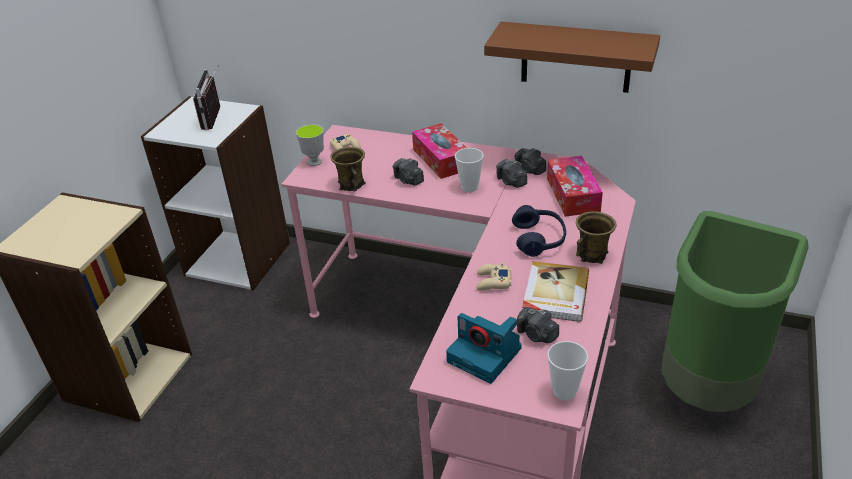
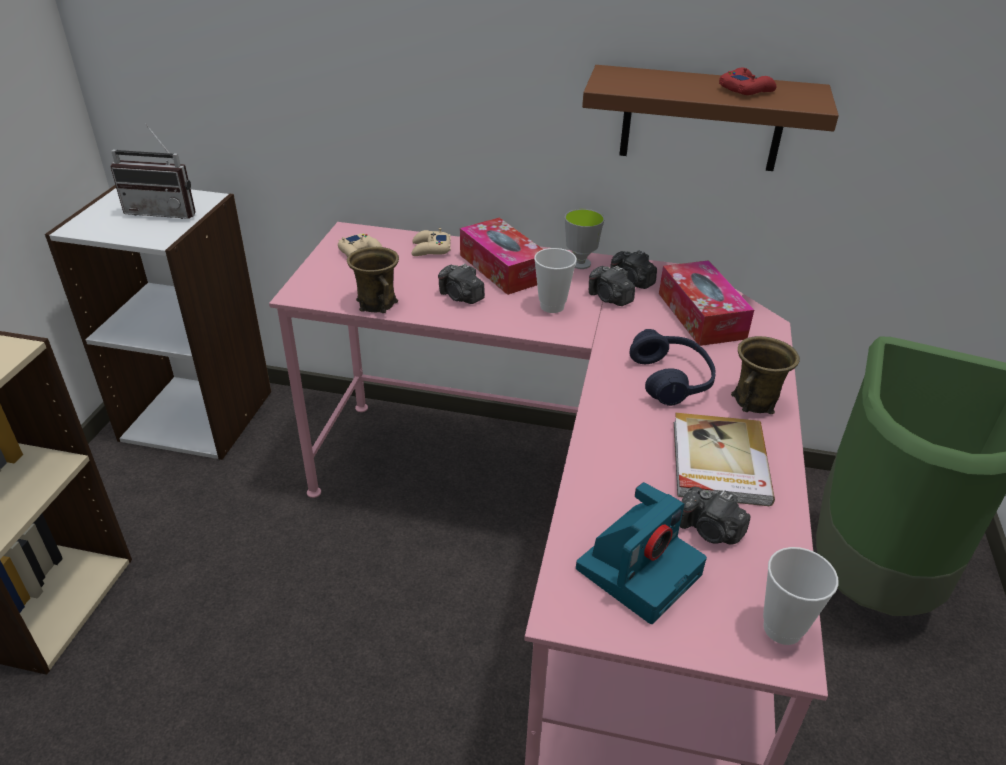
camera: 10 degrees left, 0 degrees up
radio [193,65,220,130] -> radio turned 75 degrees counterclockwise [110,124,196,219]
cup [296,124,324,166] -> cup moved to [565,209,605,269]
camera [446,313,522,384] -> camera turned 75 degrees counterclockwise [576,482,707,624]
beige game controller [477,263,511,290] -> beige game controller moved to [412,228,450,256]
none -> red game controller [719,68,776,95]

